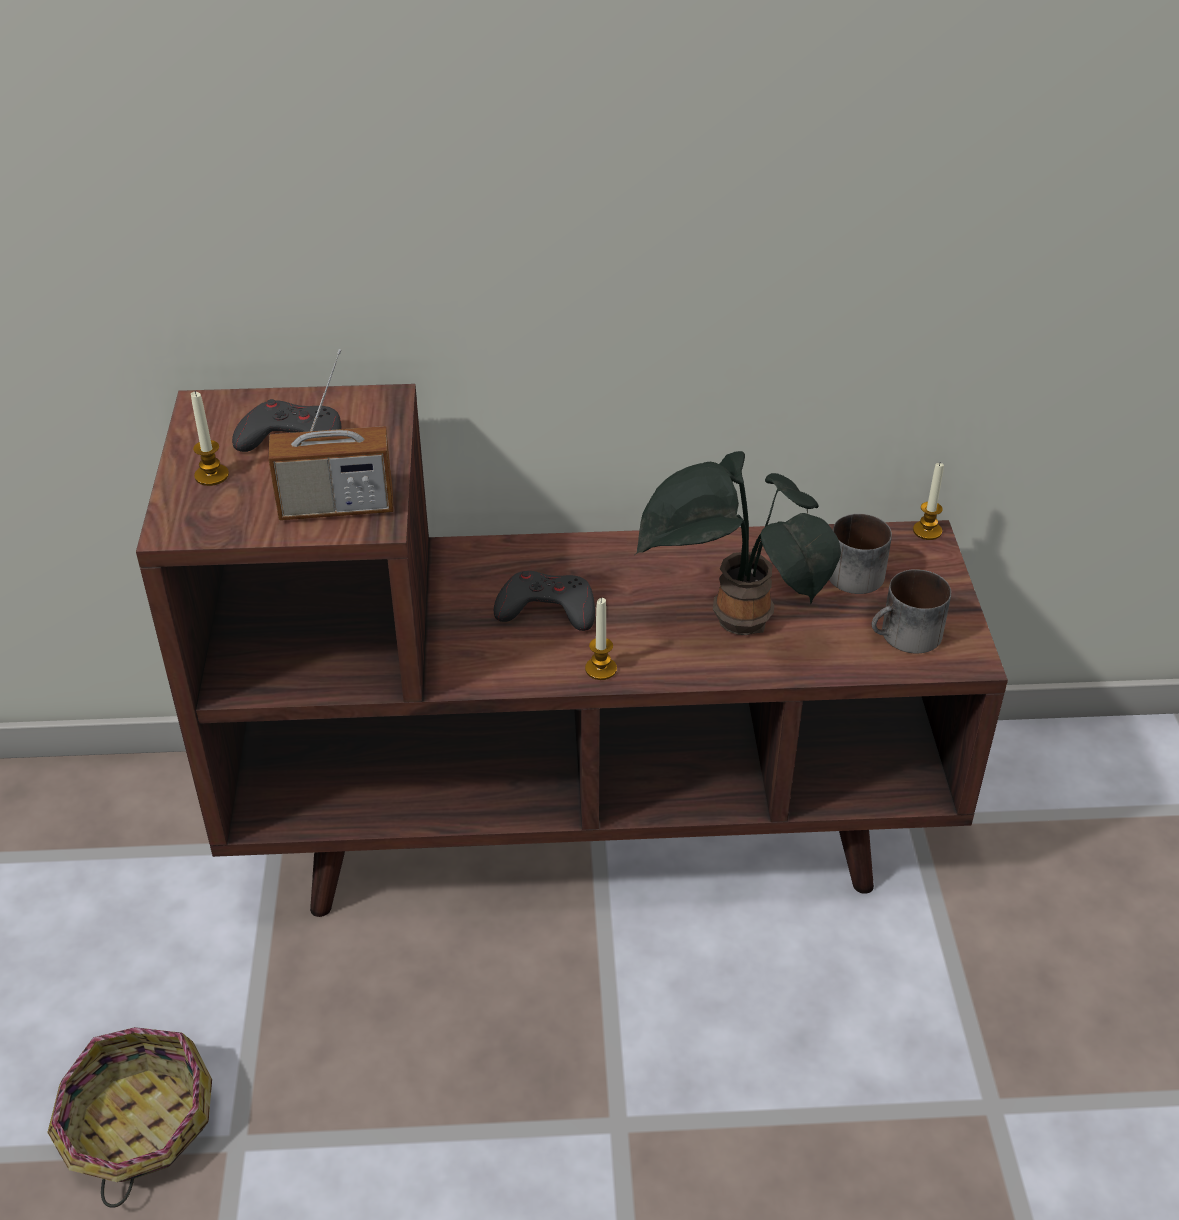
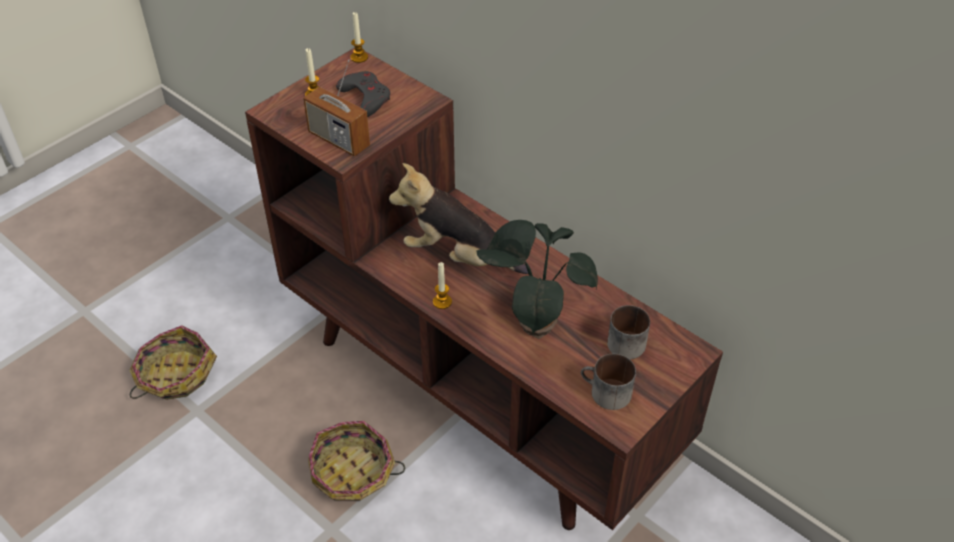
camera: 45 degrees right, 5 degrees up
grey game controller [494,571,595,631] -> plush toy [389,163,528,274]
candle [913,463,944,540] -> candle moved to [350,12,368,63]
none -> basket [308,421,405,501]

